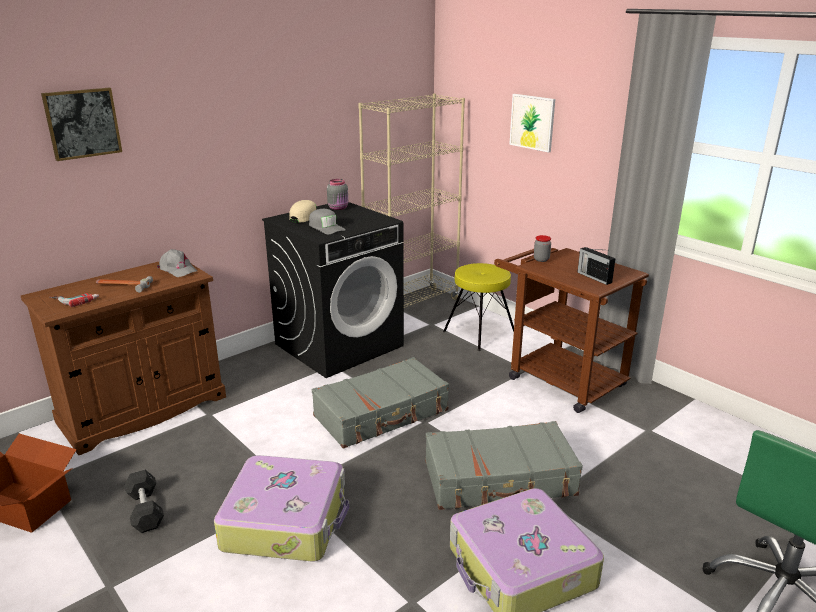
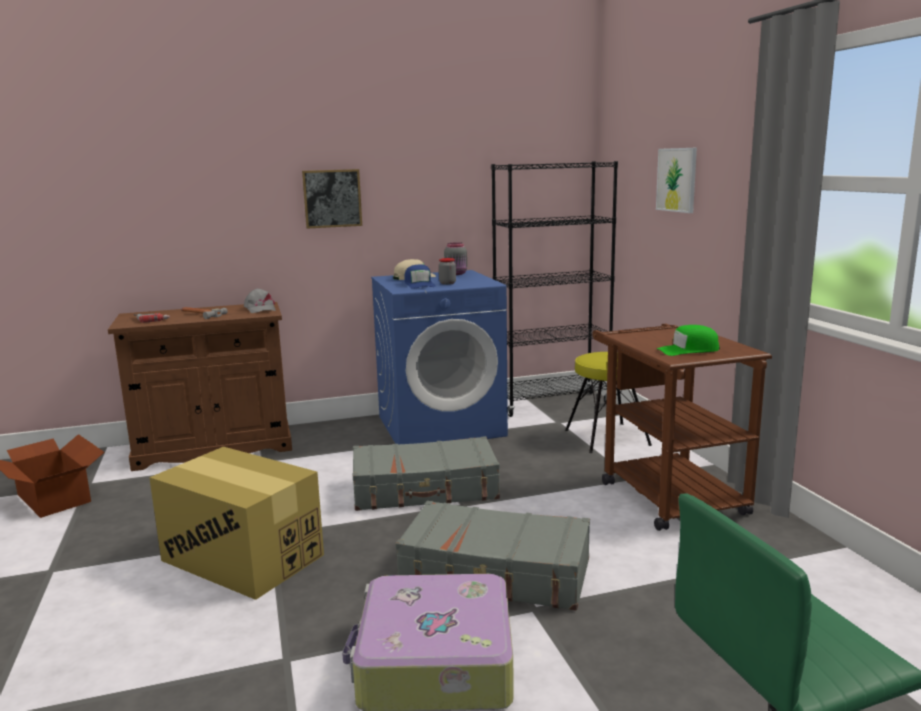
camera: 25 degrees right, 10 degrees down
picture [41,88,122,161] -> picture moved to [302,169,362,229]
grey dumbbell [124,470,164,533] -> none
suitcase [214,455,349,562] -> cardboard box [149,447,324,600]
black washing machine [262,202,404,378] -> blue washing machine [371,270,508,444]
grey cap [309,209,346,235] -> blue cap [404,265,436,289]
beige bookcase [358,94,465,308] -> black bookcase [491,161,618,417]
jar [534,235,551,262] -> jar moved to [439,258,456,285]
radio [577,247,616,285] -> green cap [657,325,720,356]

